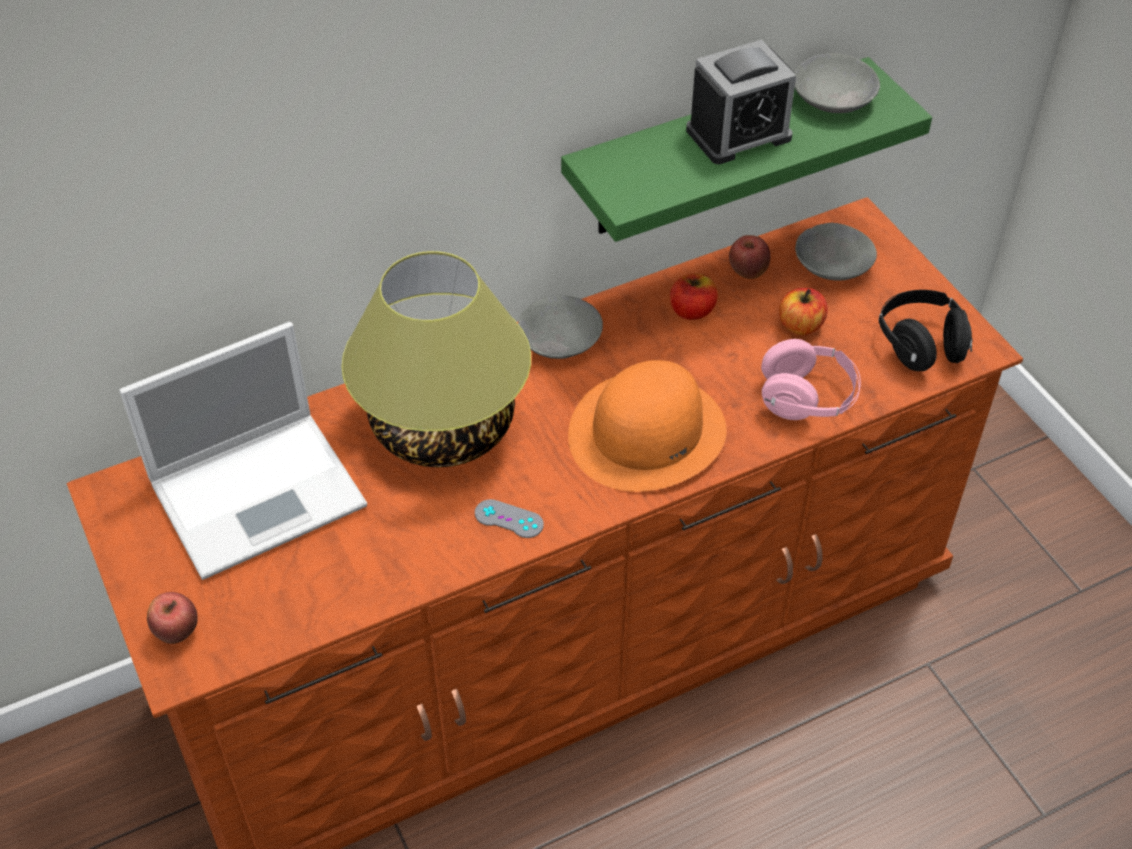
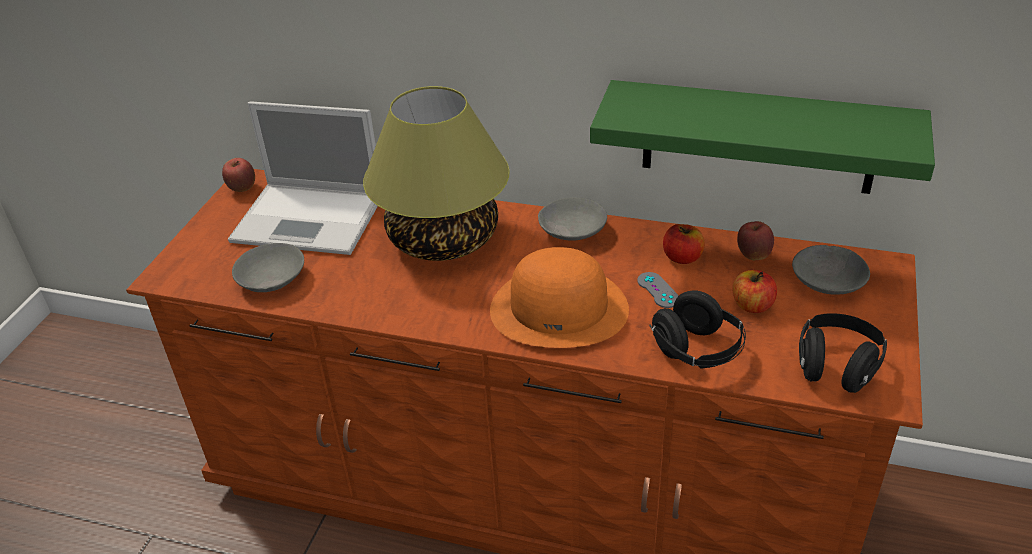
camera: 45 degrees right, 10 degrees down
apple [147,592,198,644] -> apple moved to [222,158,255,192]
grey game controller [475,499,544,538] -> grey game controller moved to [637,272,679,308]
alarm clock [686,40,796,164] -> none
pink headphones [761,339,861,420] -> black headphones [649,290,746,369]
grey bowl [794,53,880,113] -> grey bowl moved to [232,243,304,292]

